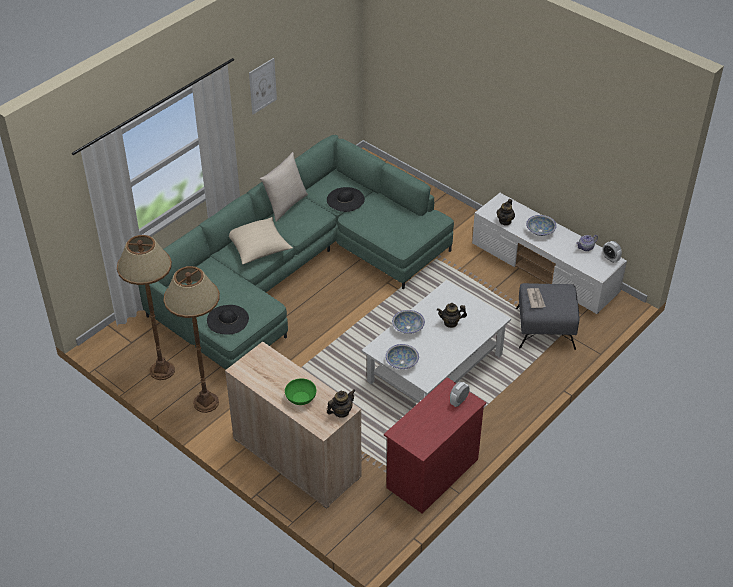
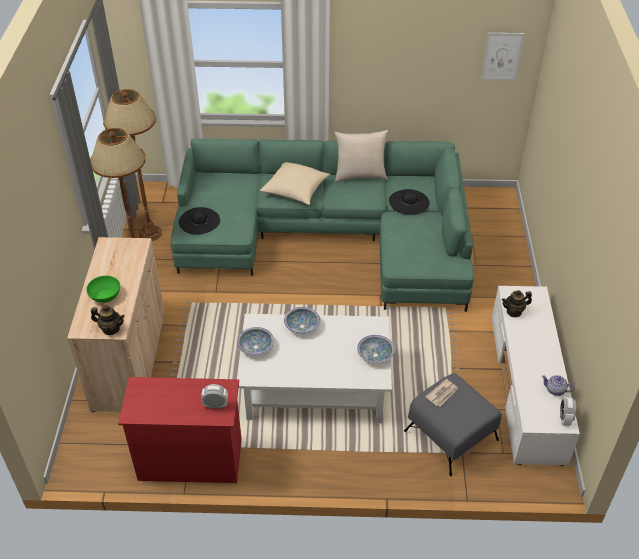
camera: 50 degrees right, 0 degrees up
picture [249,58,277,114] -> picture moved to [481,33,524,80]
teapot [437,303,467,328] -> none
bowl [526,215,557,236] -> bowl moved to [357,335,395,364]

